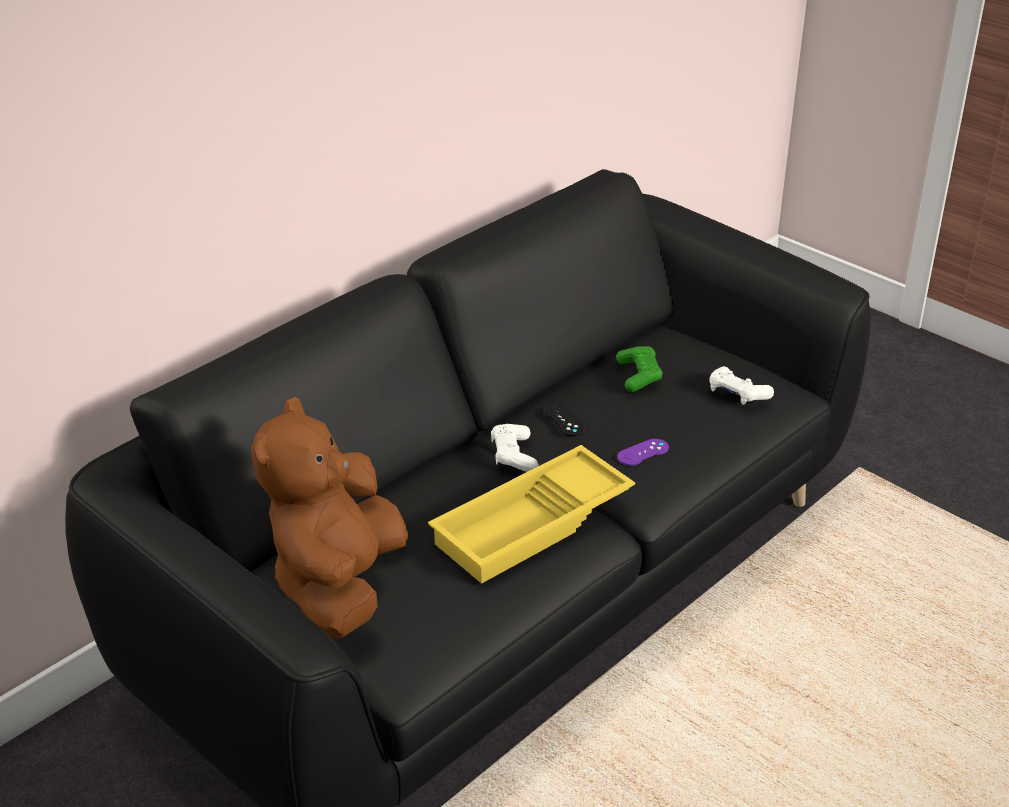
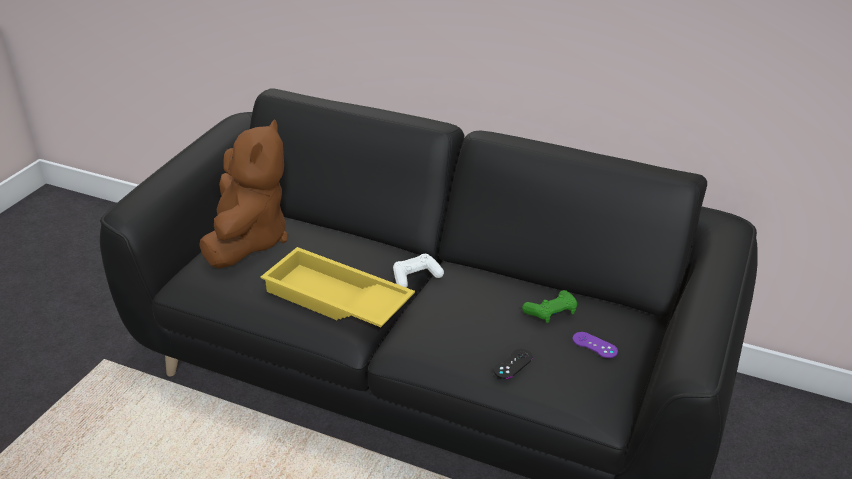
camera: 70 degrees right, 0 degrees up
brown plush toy [251,397,408,638] -> brown plush toy turned 105 degrees clockwise [199,120,288,268]
black game controller [544,404,584,436] -> black game controller moved to [494,349,533,379]
purple game controller [617,439,669,466] -> purple game controller moved to [572,332,618,358]
white game controller [709,366,774,405] -> none

